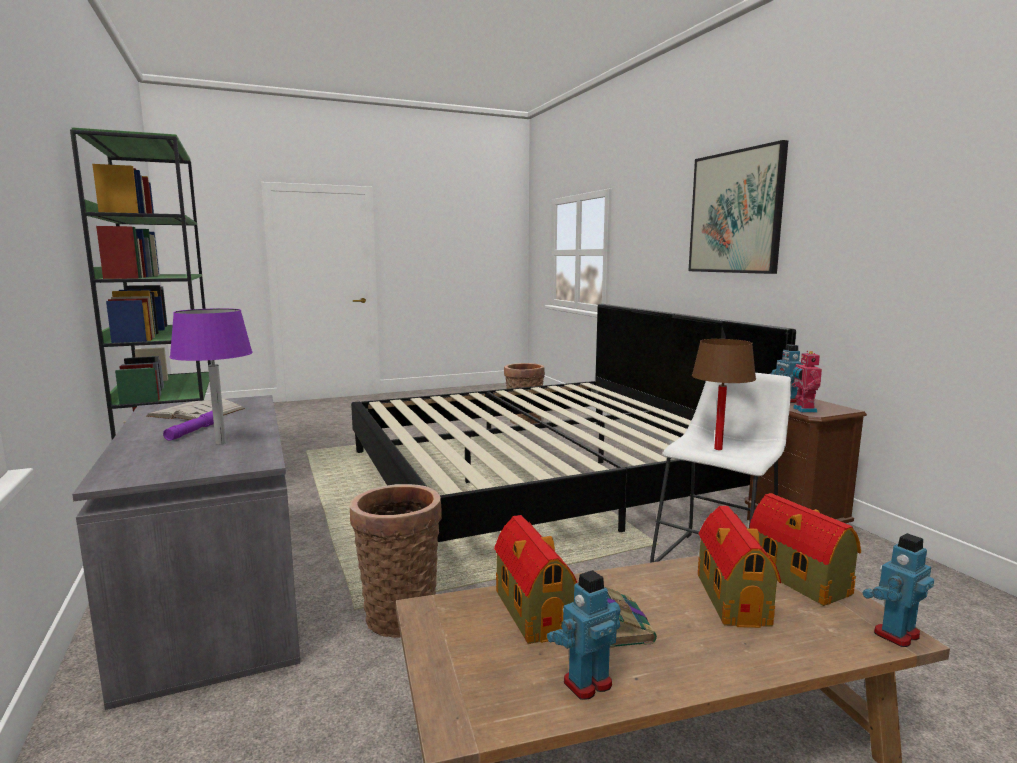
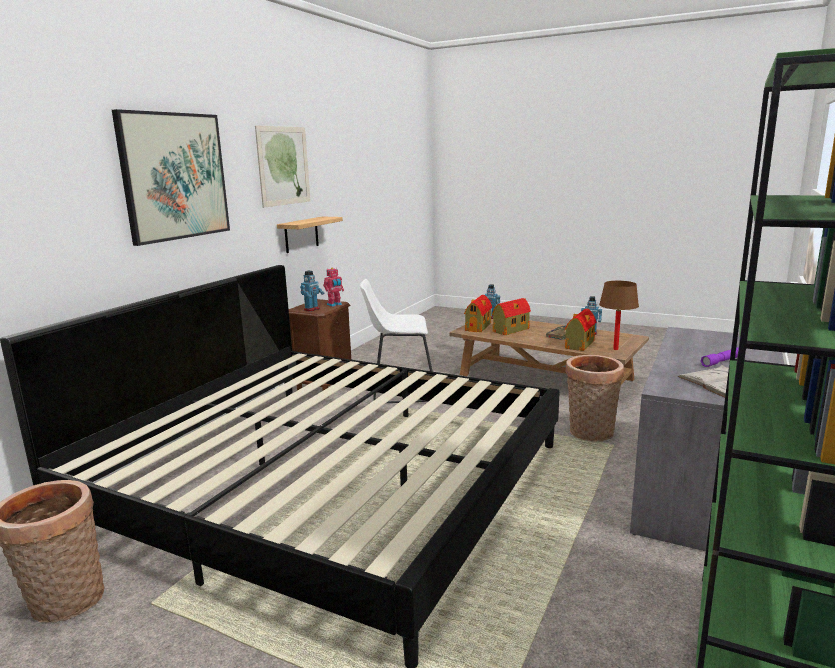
camera: 130 degrees left, 5 degrees up
purple table lamp [170,308,253,445] -> none
brown table lamp [692,339,756,450] -> brown table lamp moved to [599,281,639,350]
none -> picture [255,125,311,208]
none -> shelf [277,216,343,253]

